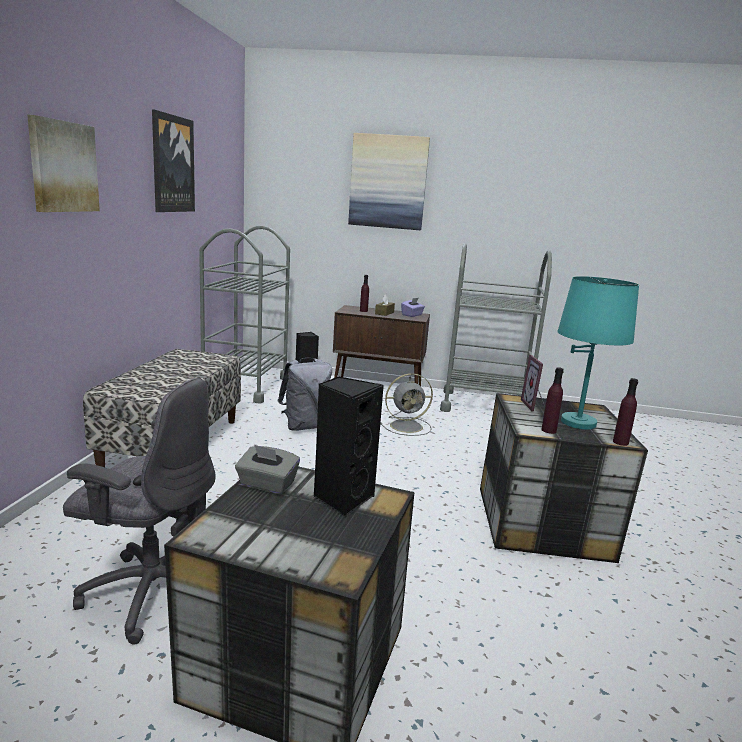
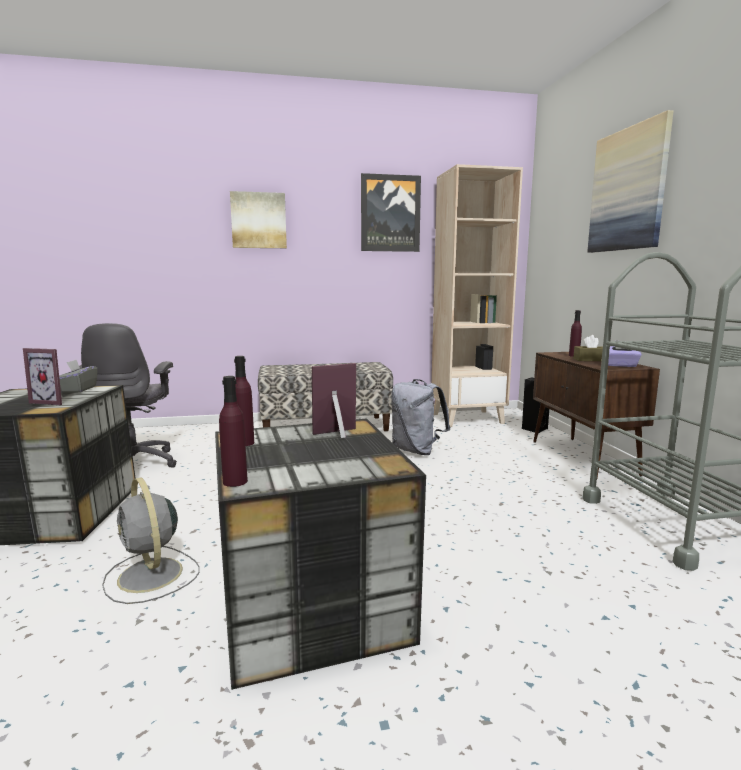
camera: 70 degrees right, 5 degrees down
grey cart [199,226,290,403] -> beige bookcase [432,164,523,427]
black speaker [313,376,384,516] -> picture frame [23,348,64,405]
grey fan [380,373,433,436] -> grey fan moved to [102,477,199,604]
turquoise table lamp [557,276,639,430] -> none

